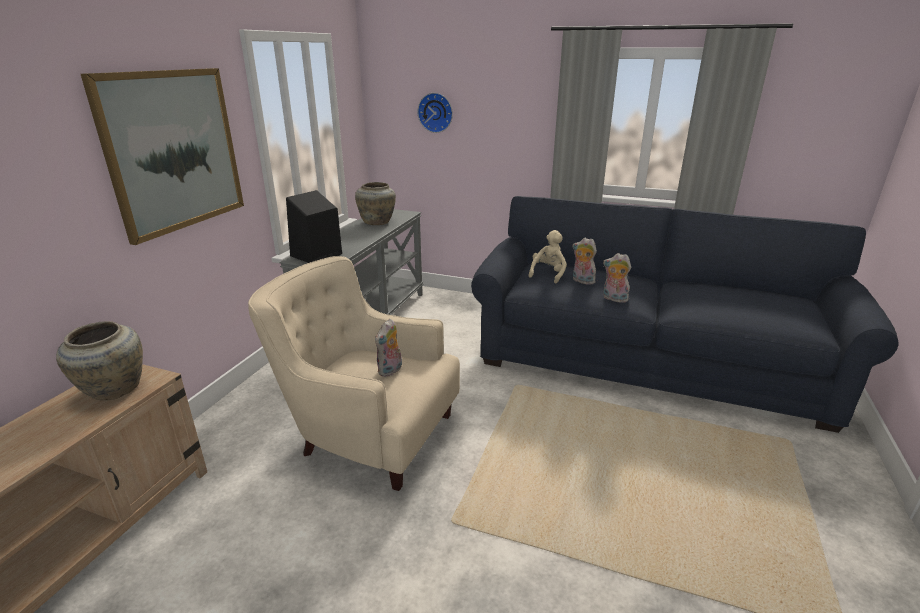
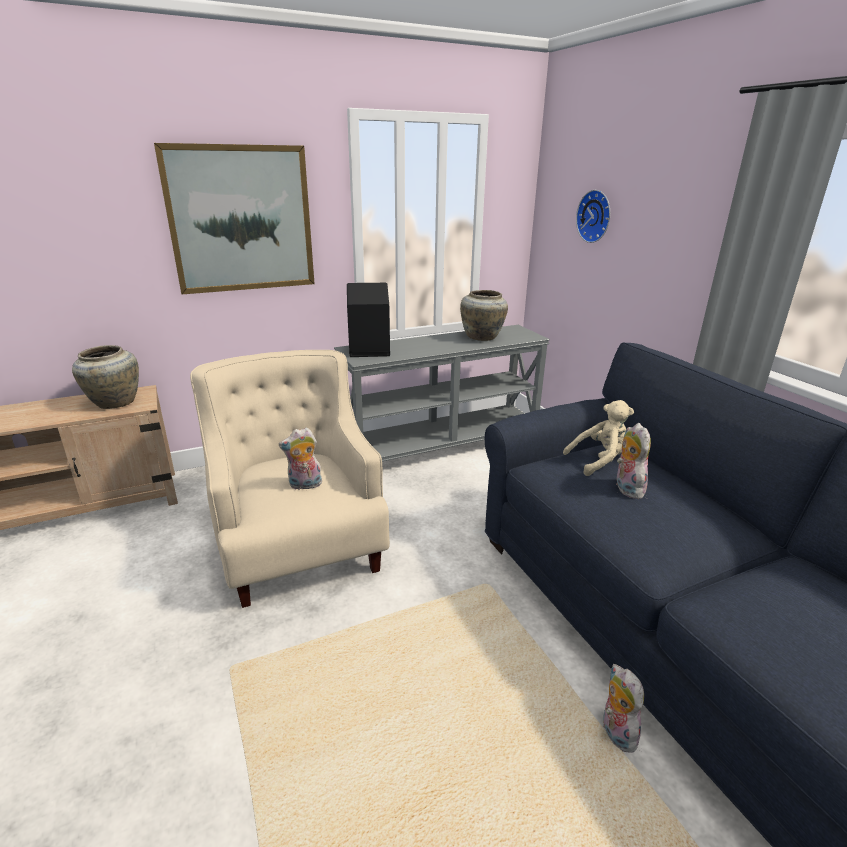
camera: 45 degrees right, 0 degrees up
plush toy [603,253,631,303] -> plush toy moved to [603,664,644,753]

